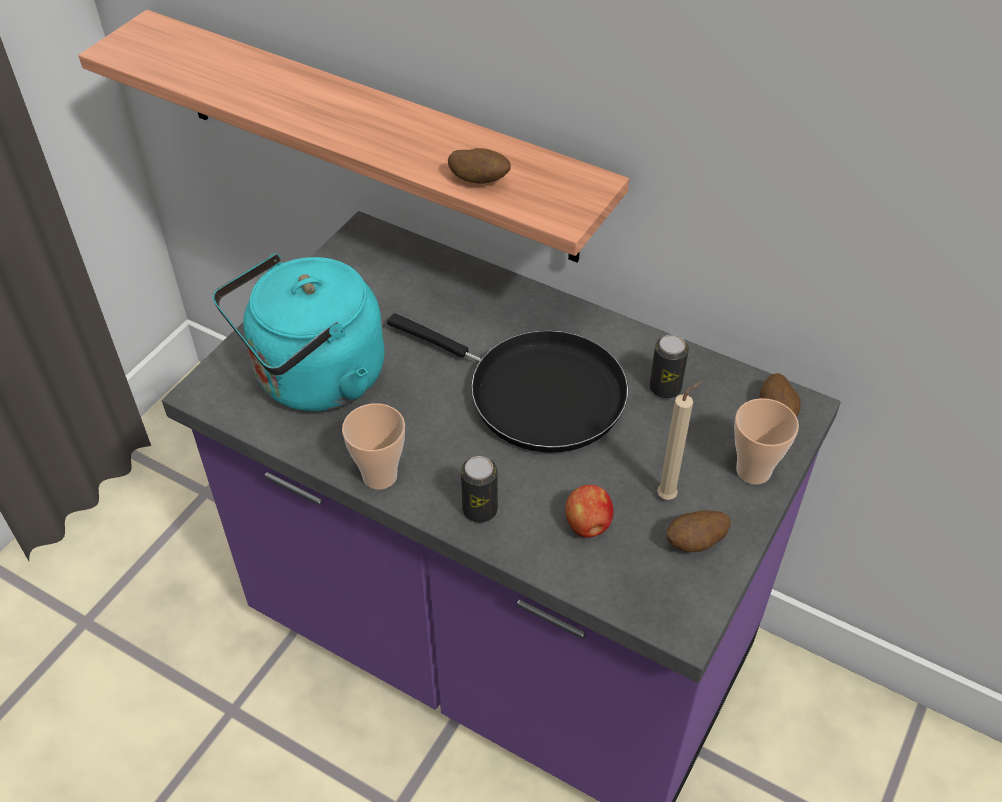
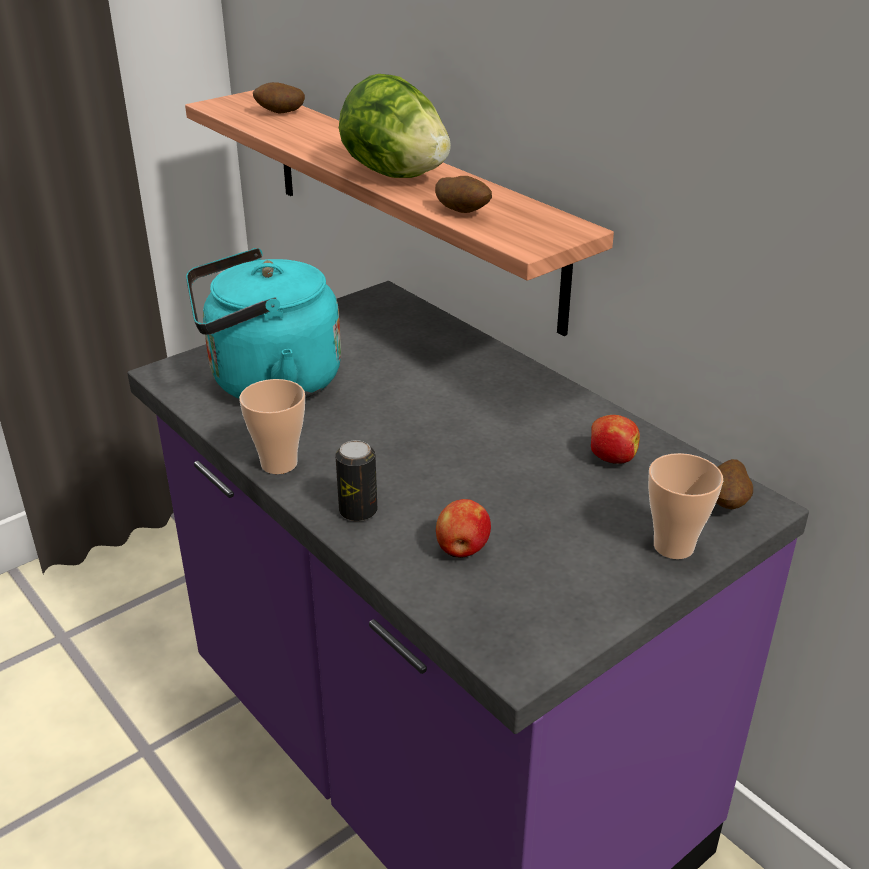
camera: 20 degrees right, 15 degrees down
black frying pan [387,314,628,453] -> none
can [650,335,689,399] -> apple [591,415,640,464]
beige candle [657,381,702,500] -> none
potato [667,510,731,552] -> potato moved to [253,82,305,114]
none -> lettuce [339,74,451,178]

